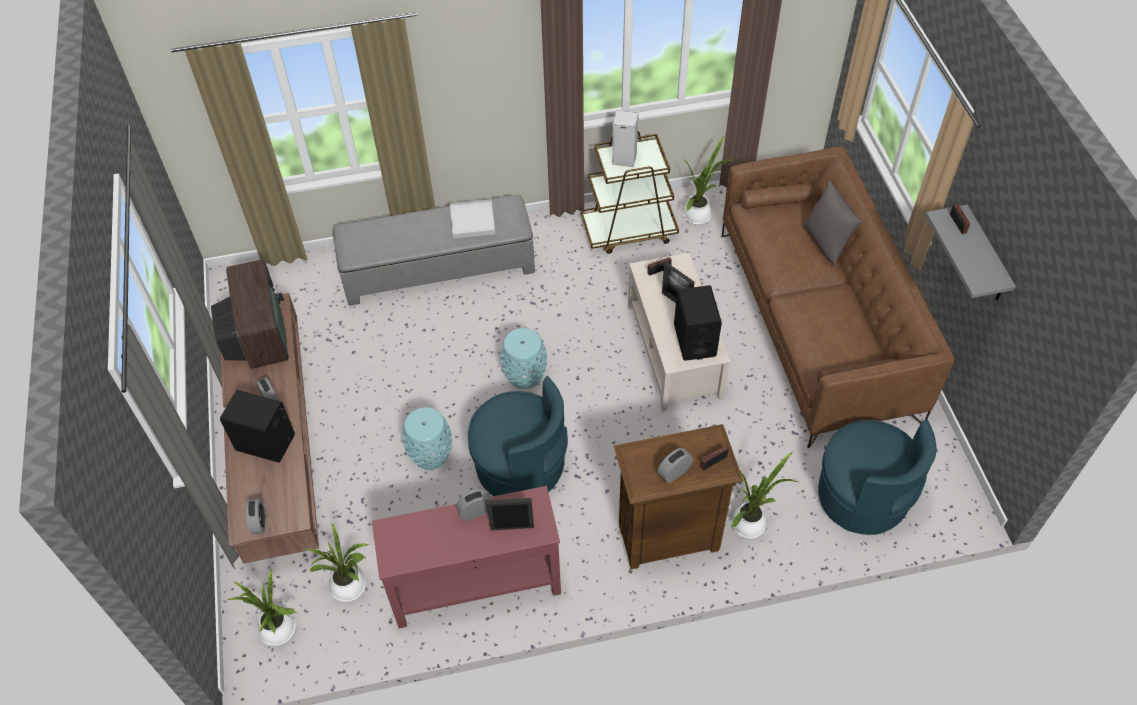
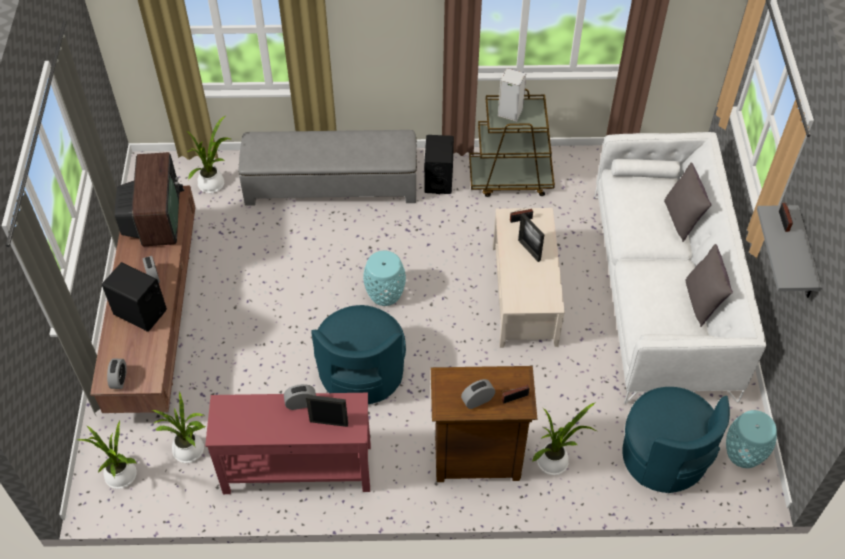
camera: 10 degrees right, 0 degrees up
turquoise stool [402,407,452,470] -> turquoise stool moved to [726,410,777,468]
white tray [450,199,495,239] -> none
turquoise armchair [468,376,568,496] -> turquoise armchair turned 60 degrees clockwise [311,305,406,404]
black speaker [674,285,722,361] -> black speaker moved to [424,135,454,194]
potted plant [683,136,733,225] -> potted plant moved to [187,116,230,193]
brown sofa [722,146,955,448] -> white sofa [595,132,766,404]
none -> grey pillow [685,244,733,327]

